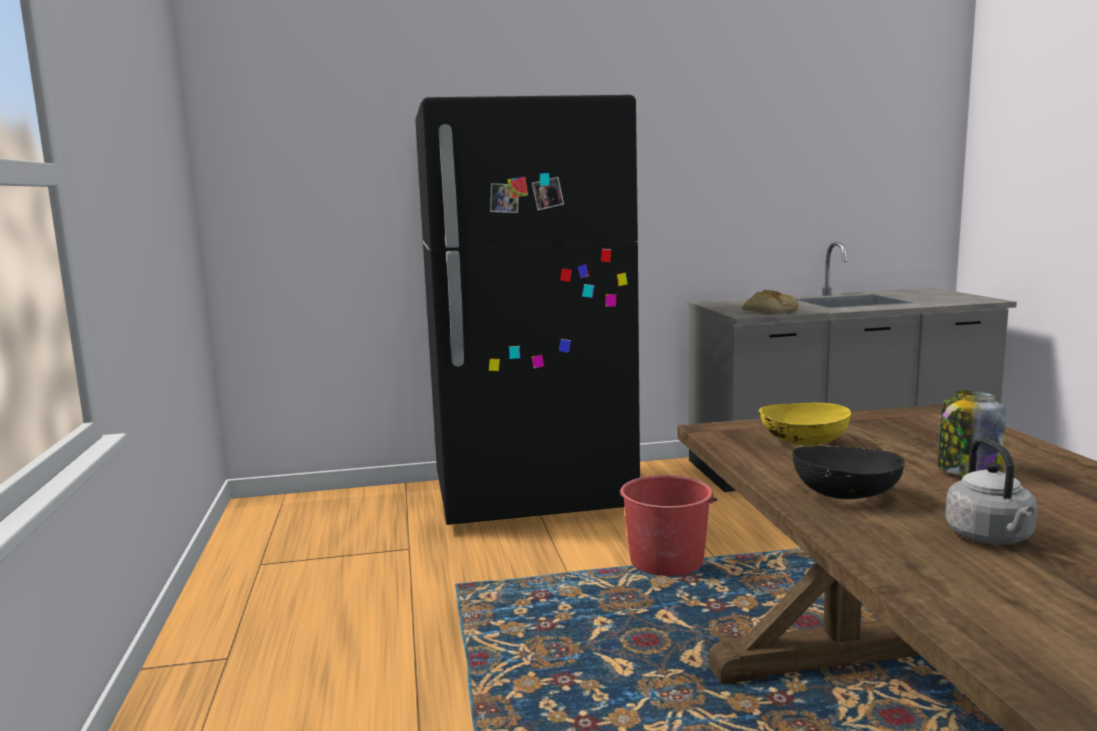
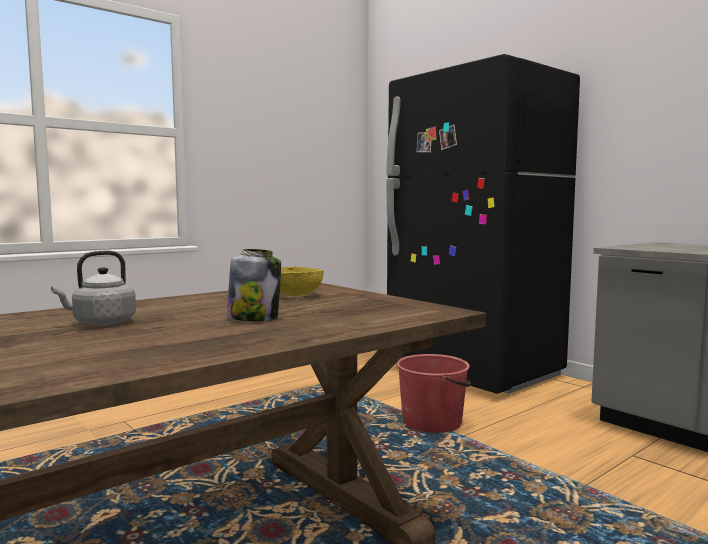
camera: 60 degrees right, 5 degrees down
bread [742,290,799,314] -> none
black bowl [792,445,905,499] -> none

